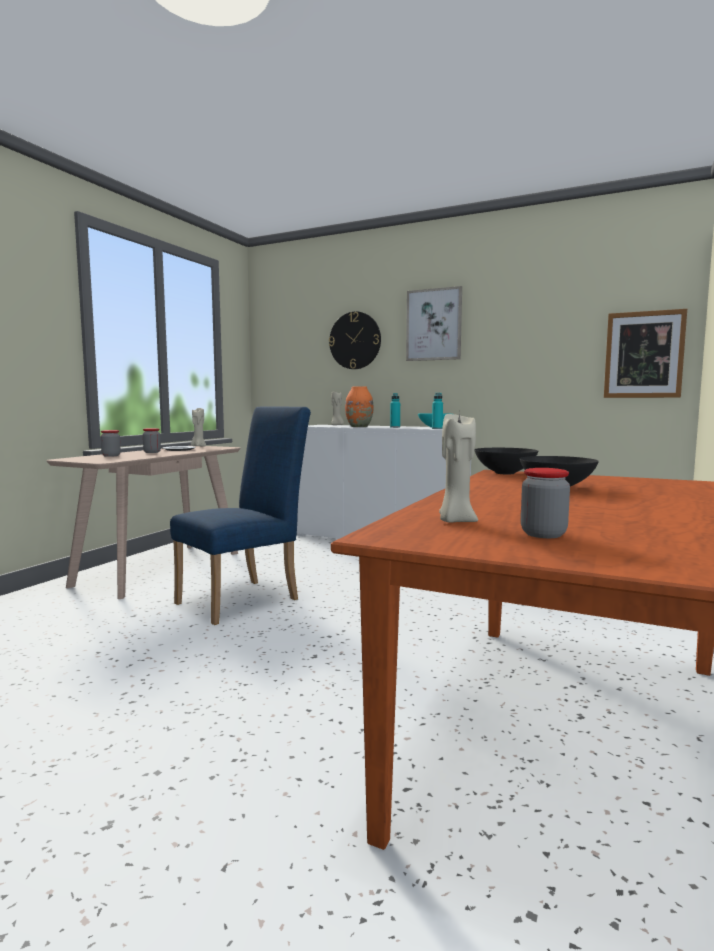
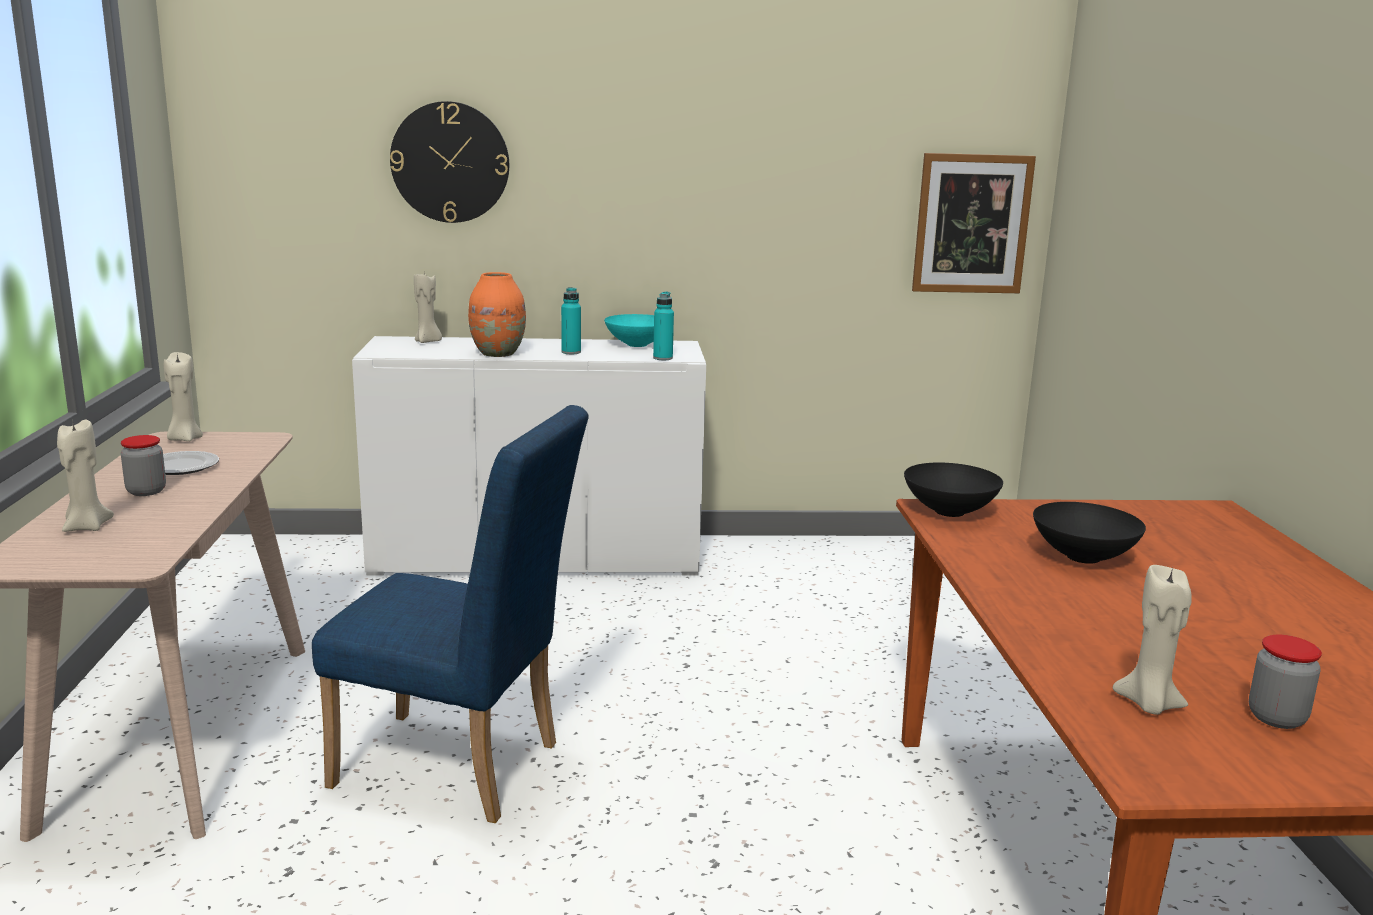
camera: 30 degrees left, 10 degrees up
jar [101,430,121,457] -> beige candle [57,420,114,532]
blue chair [170,406,311,625] -> blue chair turned 90 degrees clockwise [312,405,589,823]
picture [406,286,462,361] -> none

